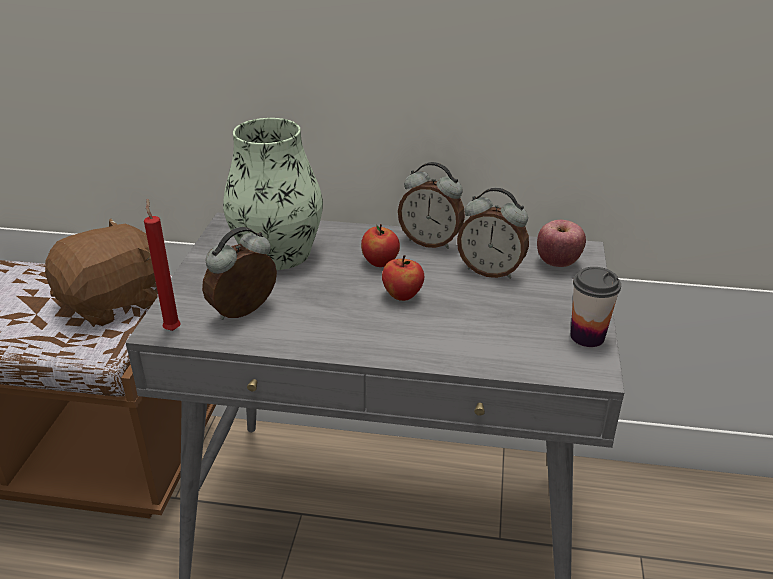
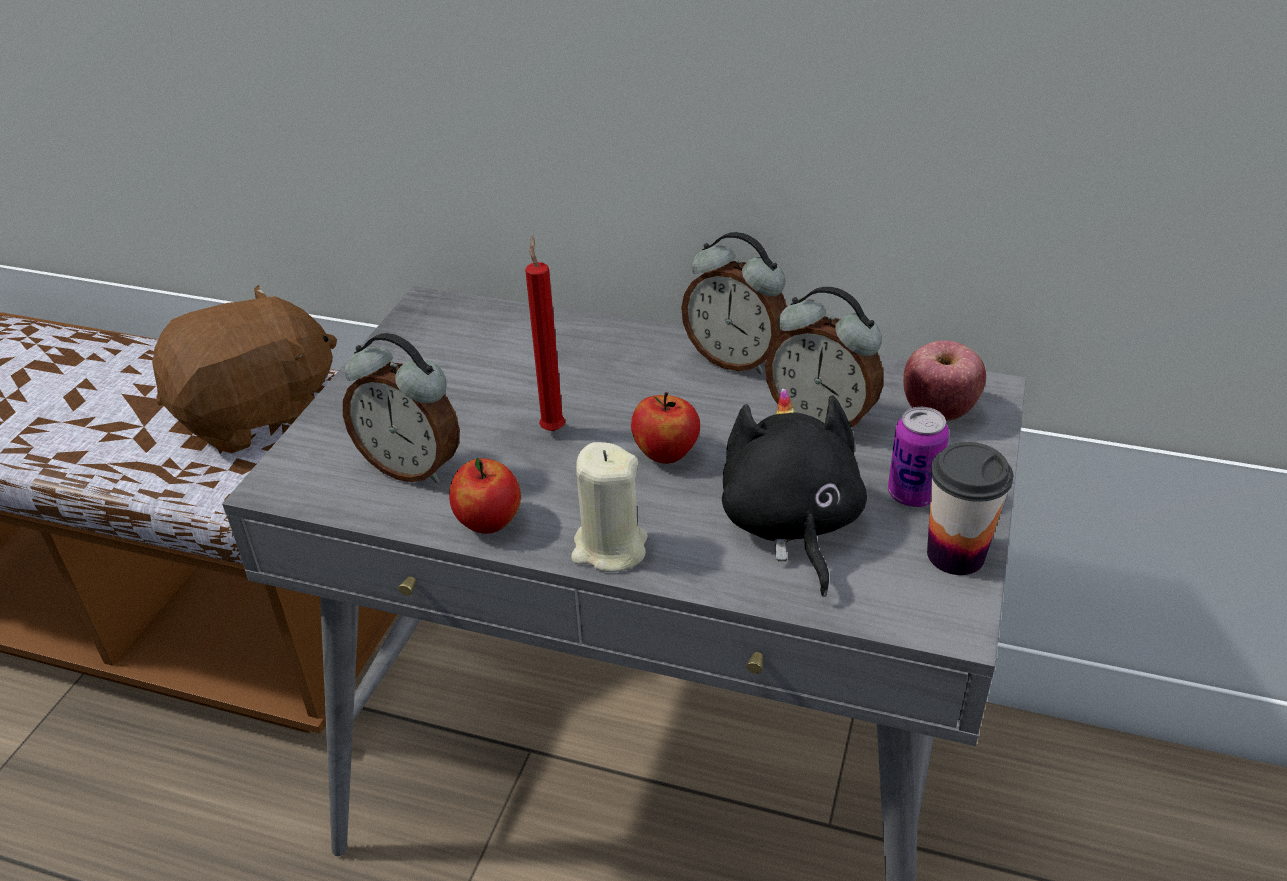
camera: 10 degrees right, 5 degrees up
red candle [144,199,181,331] -> red candle moved to [525,236,565,431]
alarm clock [202,227,277,320] -> alarm clock turned 120 degrees counterclockwise [343,333,460,483]
vase [223,118,323,270] -> none
apple [361,224,400,267] -> apple moved to [449,457,521,534]
none -> beige candle [571,442,648,572]
none -> black plush toy [722,388,867,597]
none -> can [888,407,949,507]

